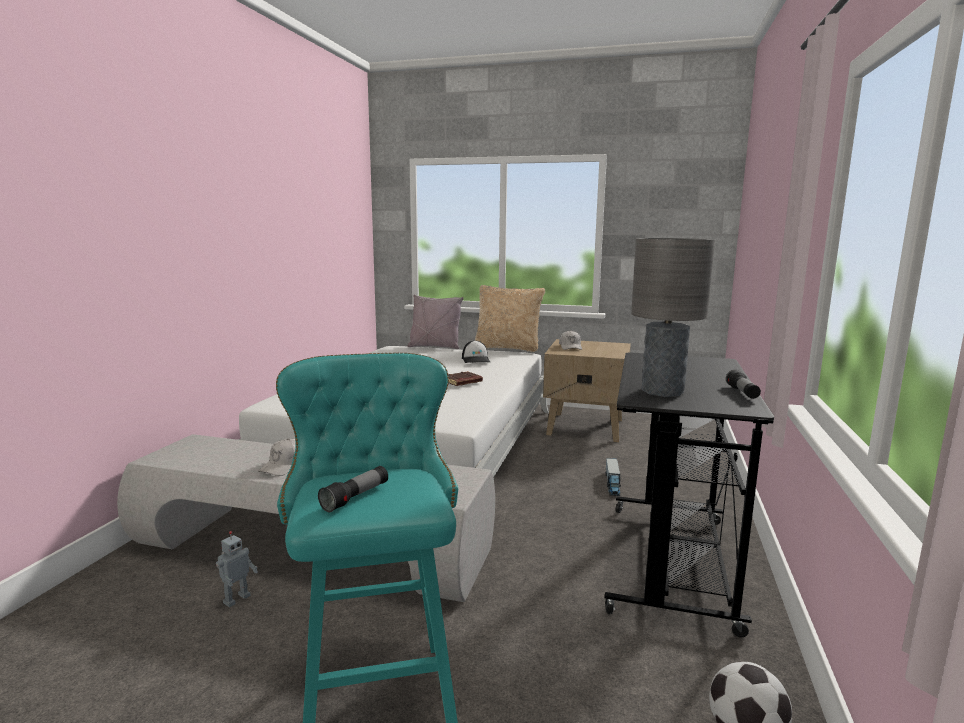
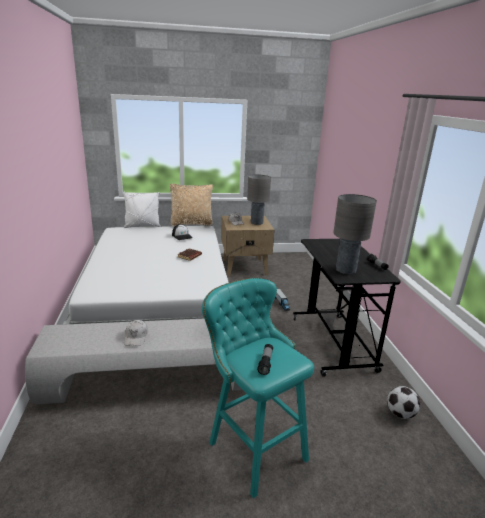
camera: 25 degrees left, 10 degrees up
toy robot [216,531,258,607] -> none
purple pillow [407,294,463,349] -> white pillow [123,192,161,228]
none -> grey table lamp [247,174,271,225]

